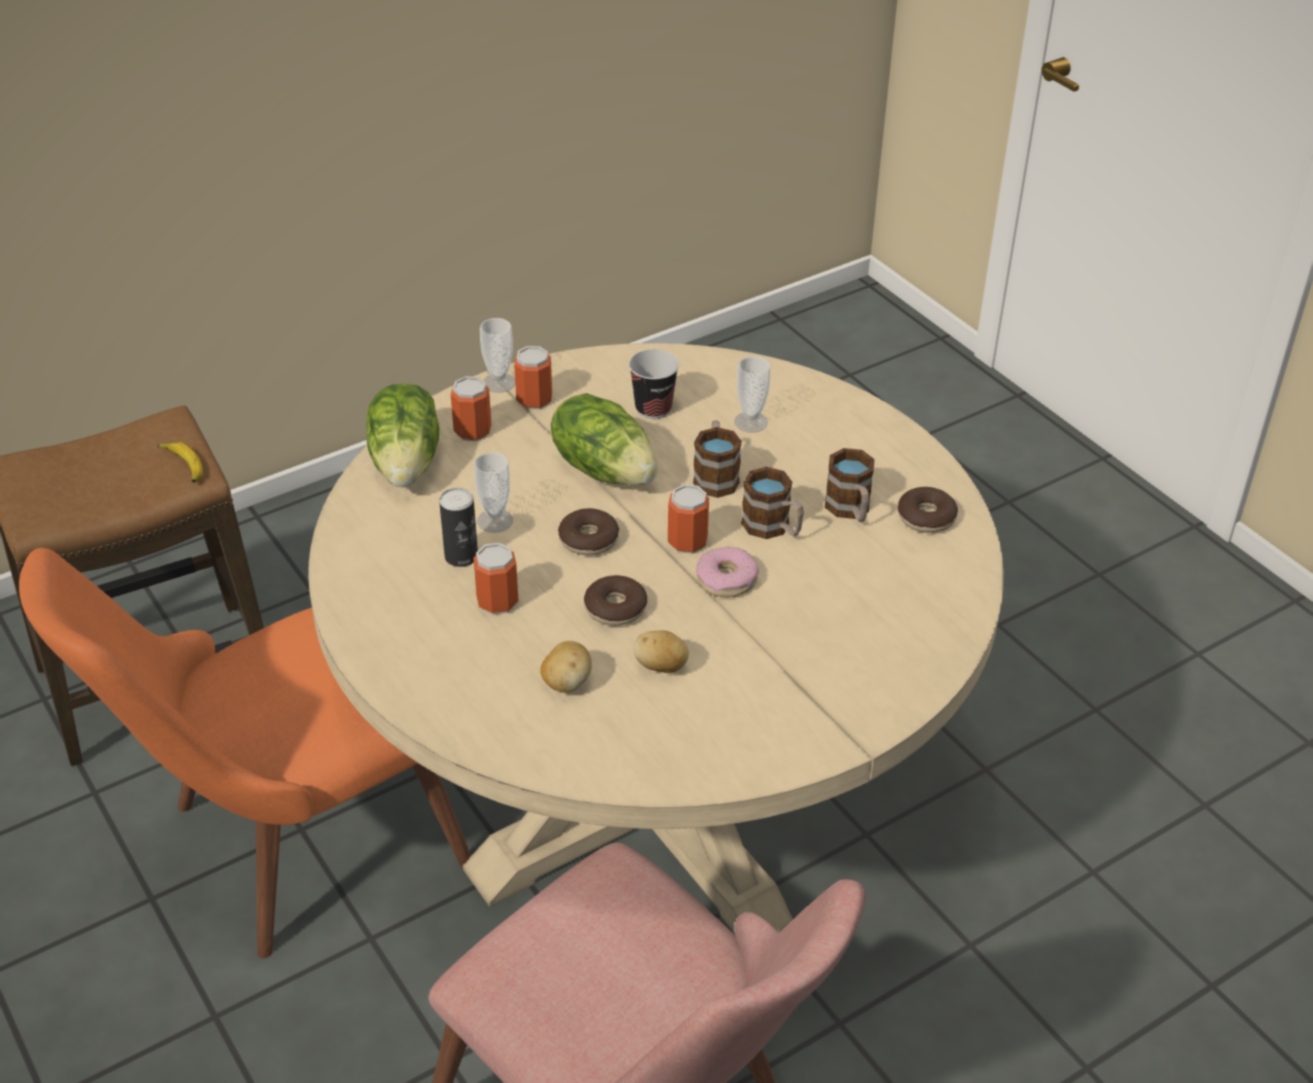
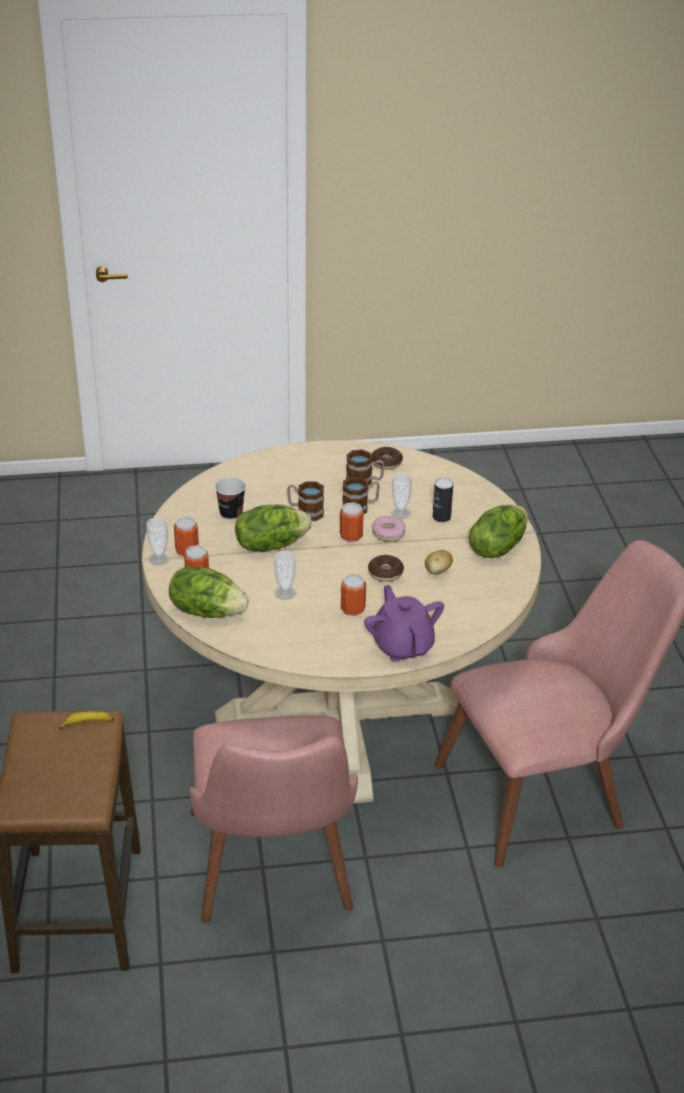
camera: 65 degrees left, 5 degrees down
orange chair [19,548,471,958] -> pink chair [189,715,358,923]
can [439,488,478,567] -> can moved to [433,478,453,522]
potato [540,641,592,693] -> none
donut [558,508,619,555] -> none
cup [734,356,770,433] -> cup moved to [390,473,412,519]
none -> purple teapot [364,585,444,662]
none -> lettuce [469,505,528,558]

